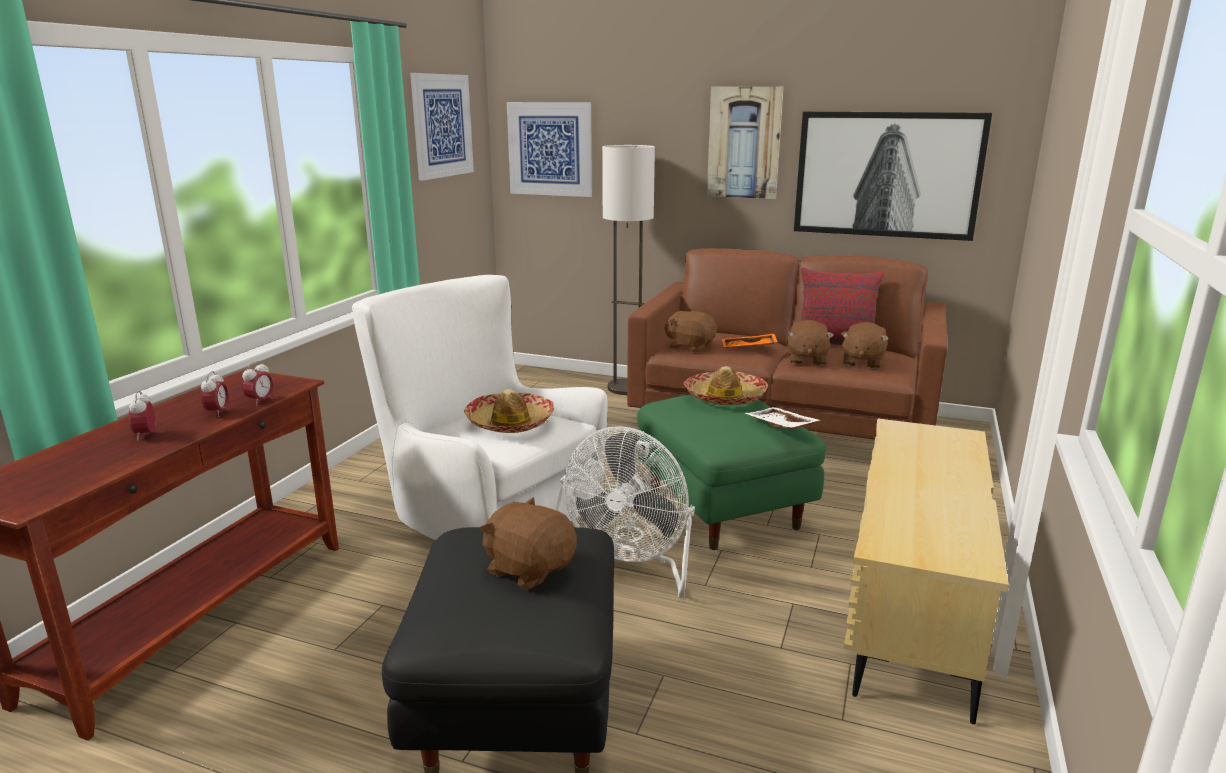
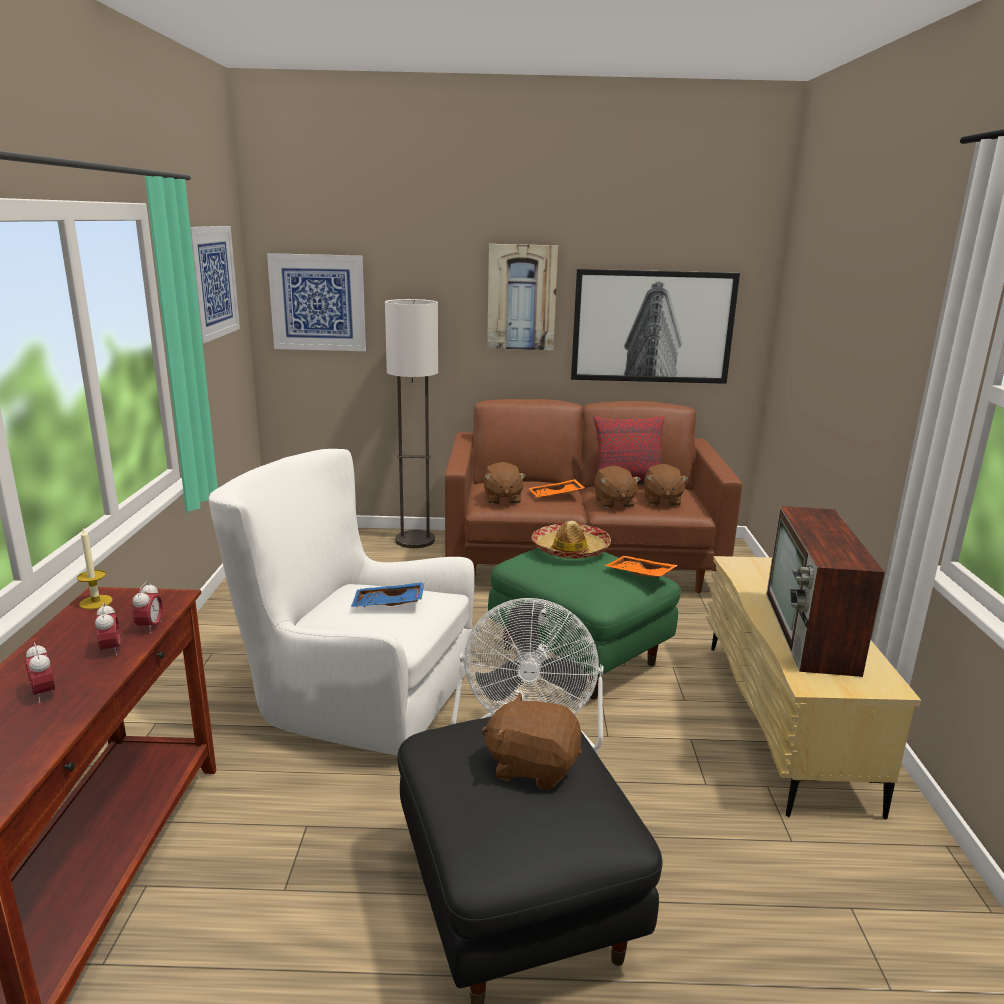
camera: 20 degrees left, 0 degrees up
hat [464,389,554,433] -> blue tray [351,582,424,607]
brown plush toy [664,311,717,353] -> brown plush toy turned 105 degrees counterclockwise [484,462,526,505]
white tray [745,407,820,429] -> orange tray [604,556,678,578]
none -> candle [77,528,113,609]
none -> television [766,506,885,677]

